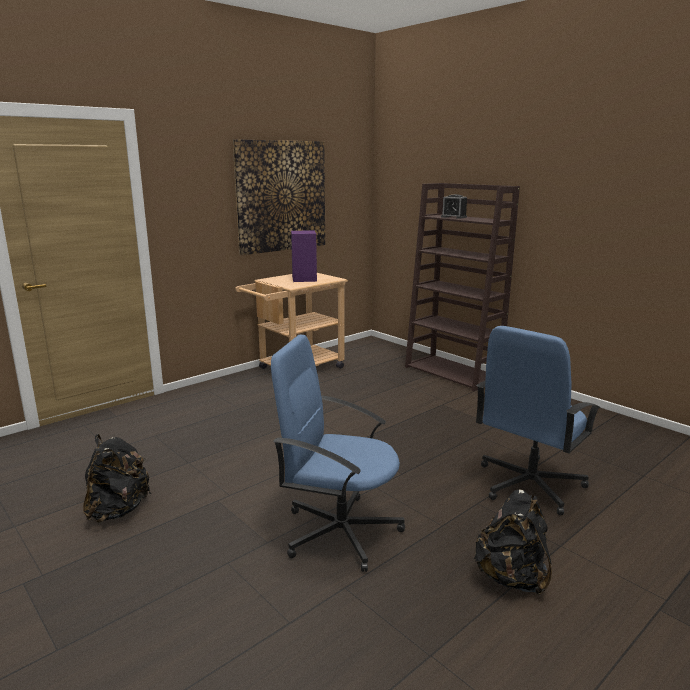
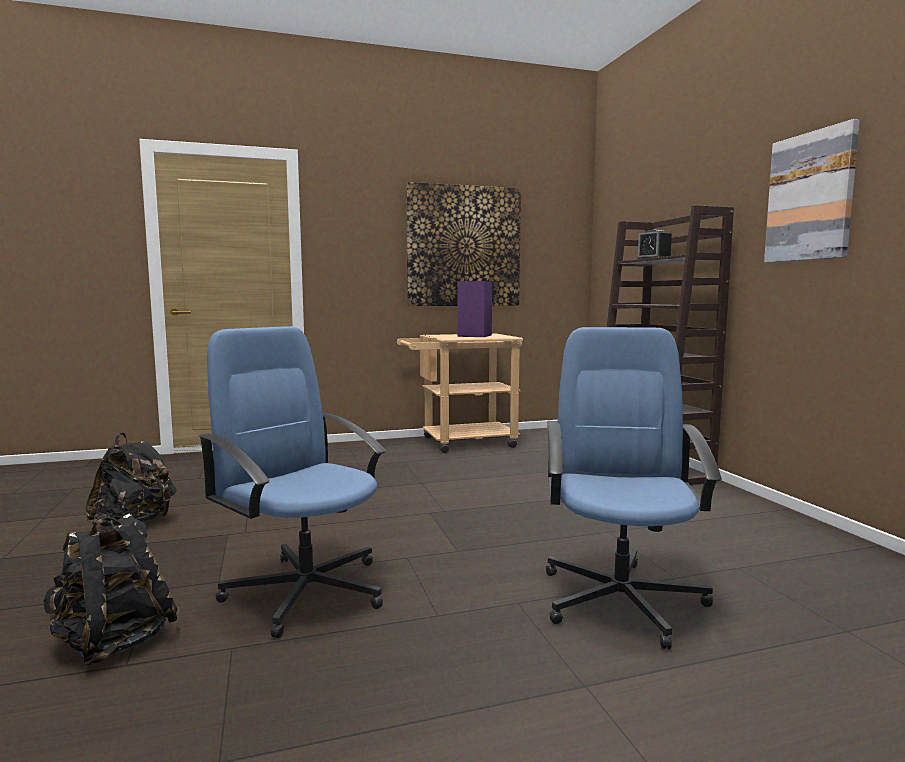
camera: 25 degrees right, 10 degrees down
black backpack [474,489,552,595] -> black backpack moved to [44,514,179,666]
blue office chair [476,326,600,515] -> blue office chair turned 120 degrees clockwise [546,327,722,649]
none -> picture [764,119,860,263]

